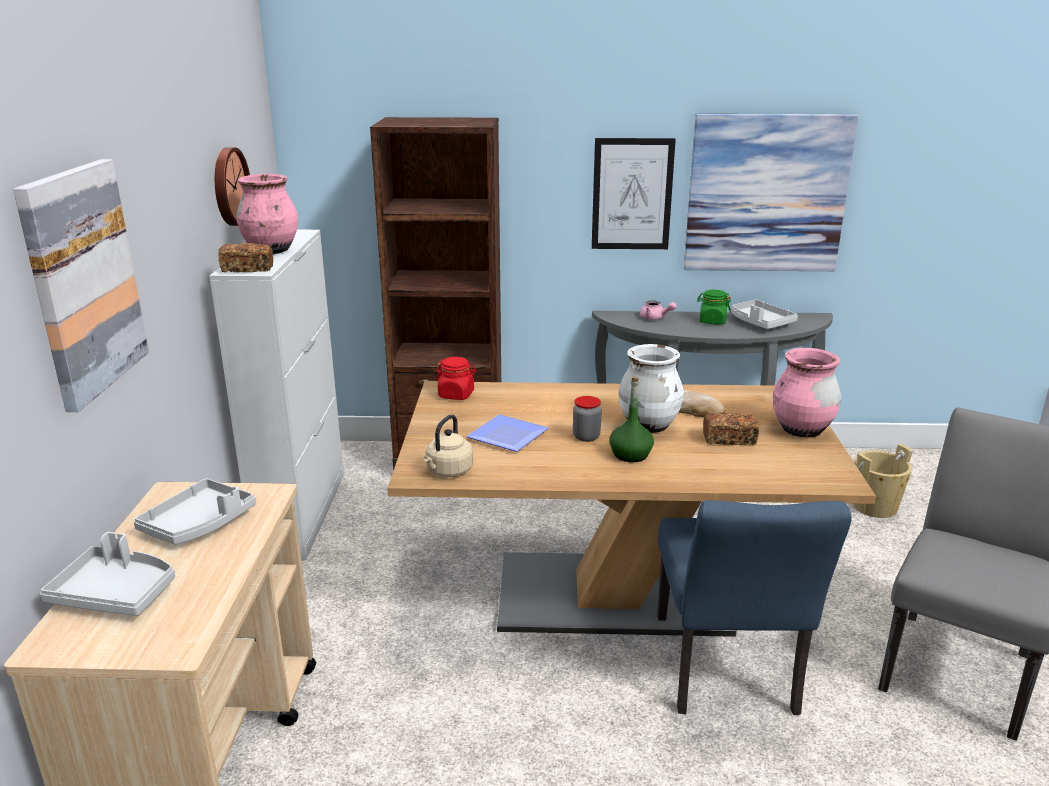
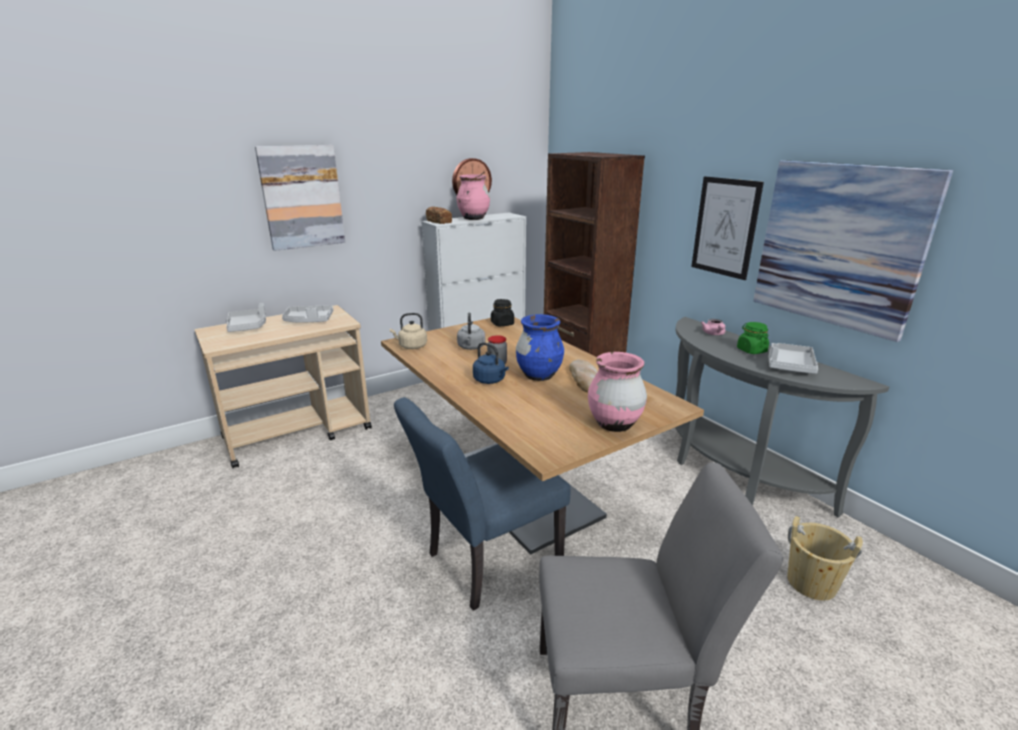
camera: 55 degrees right, 0 degrees up
red jar [436,357,476,400] -> black jar [491,299,514,326]
plate [466,414,549,452] -> grey kettle [457,312,485,350]
green bottle [609,376,654,462] -> blue kettle [473,342,509,384]
white vase [619,344,684,433] -> blue vase [516,314,564,381]
bread [703,413,759,445] -> none

